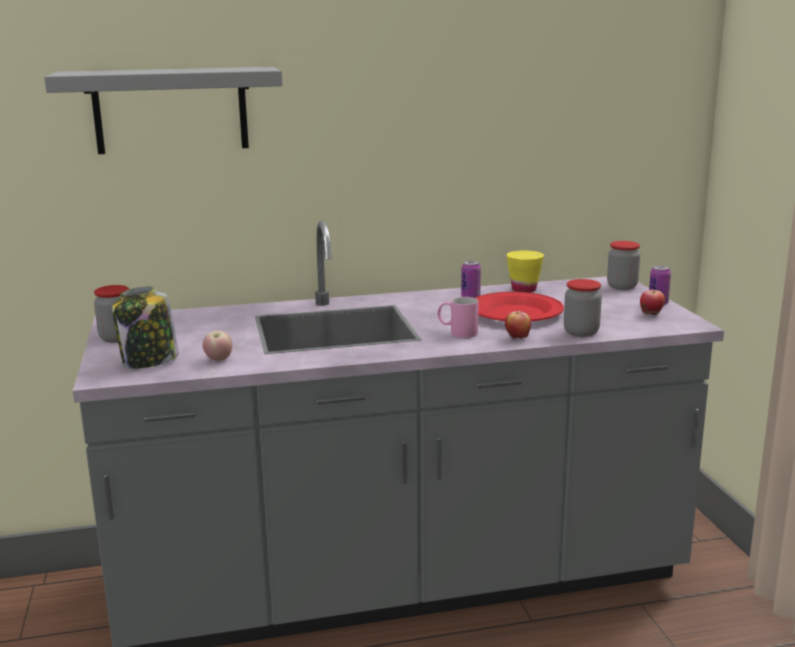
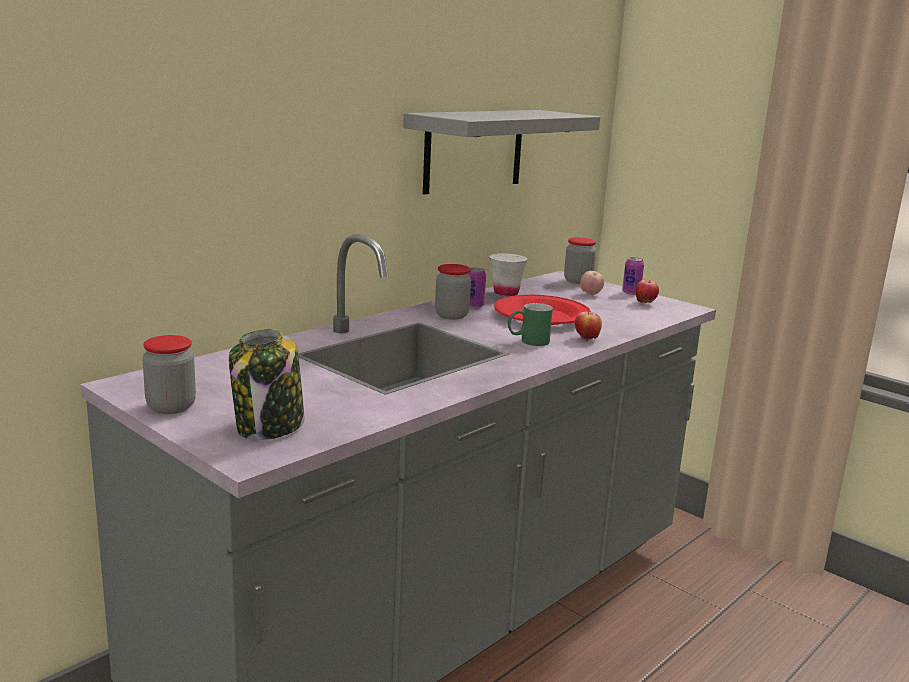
camera: 35 degrees left, 0 degrees up
grey shelf [44,67,282,154] -> grey shelf moved to [403,110,600,195]
apple [202,331,232,361] -> apple moved to [580,271,604,295]
pink mug [437,297,479,338] -> green mug [508,303,553,346]
yellow cup [506,250,544,293] -> white cup [490,253,528,296]
jar [564,279,602,337] -> jar moved to [435,264,471,320]

